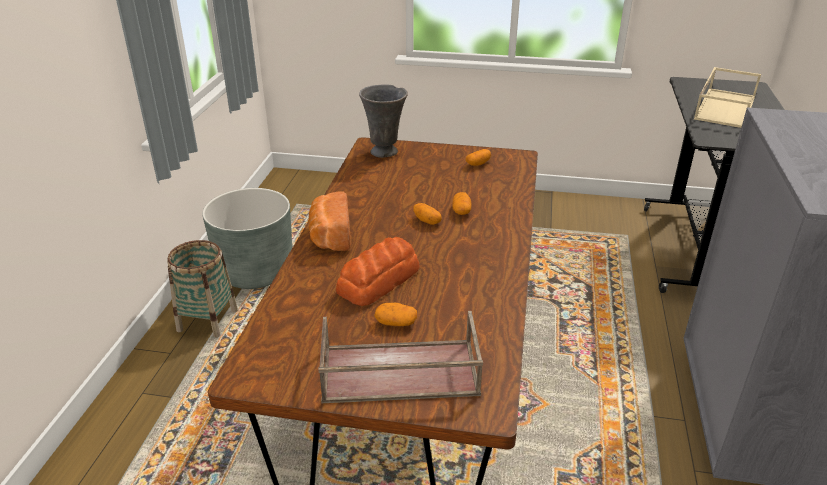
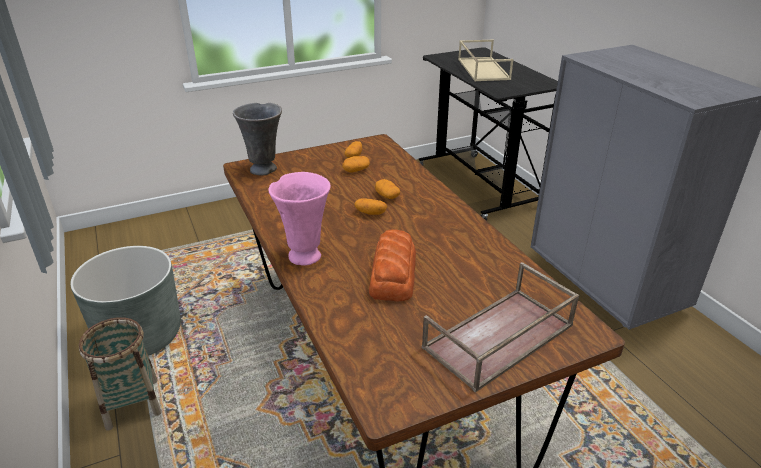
camera: 35 degrees left, 0 degrees up
bread [308,192,351,251] -> pink vase [268,172,331,266]
potato [374,303,417,326] -> potato moved to [342,156,370,173]

